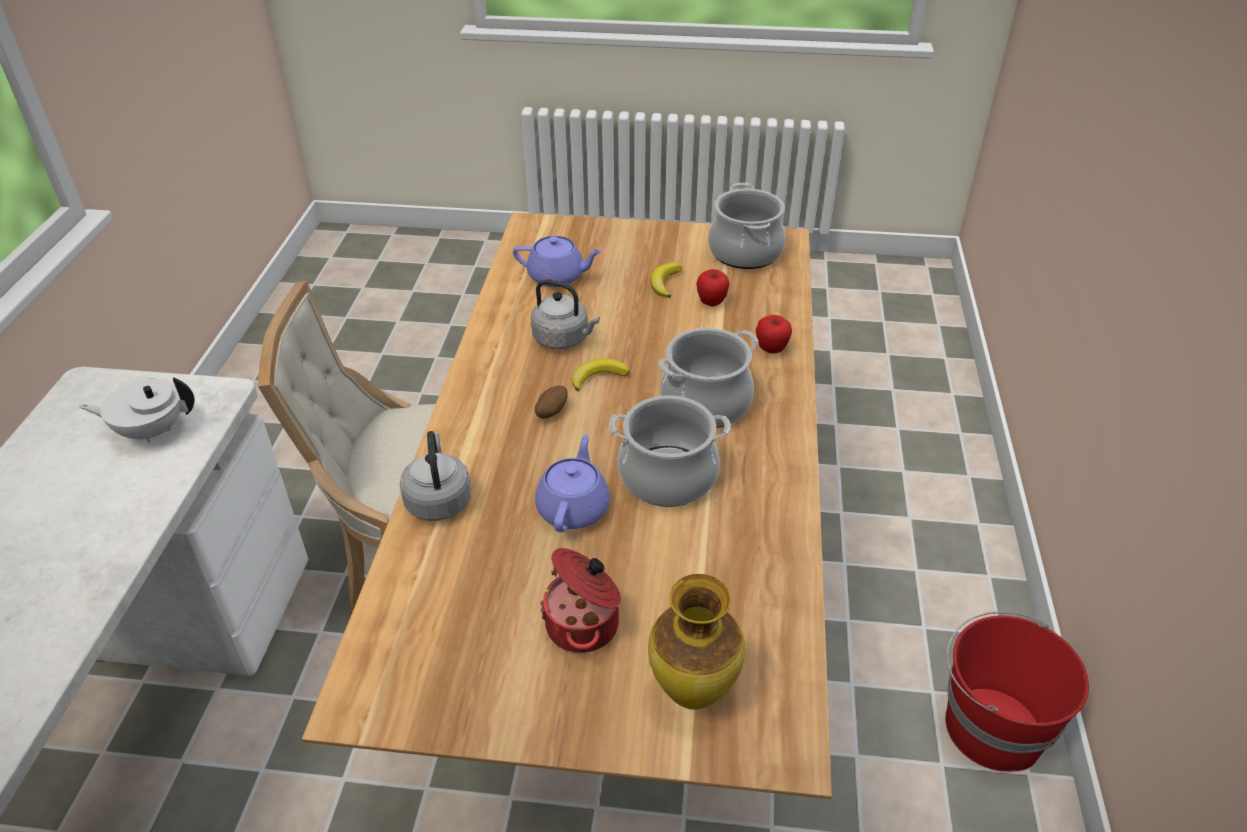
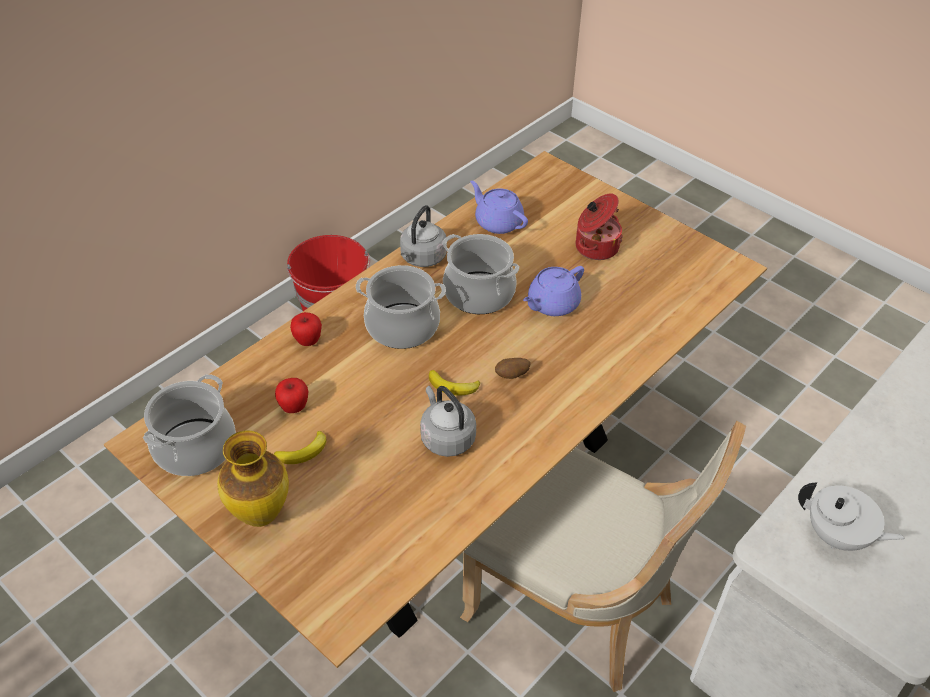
camera: 145 degrees left, 5 degrees up
grey kettle [400,431,471,521] -> grey kettle moved to [400,205,447,267]
purple teapot [513,236,602,287] -> purple teapot moved to [470,181,528,234]
vase [648,574,745,710] -> vase moved to [217,431,289,527]

